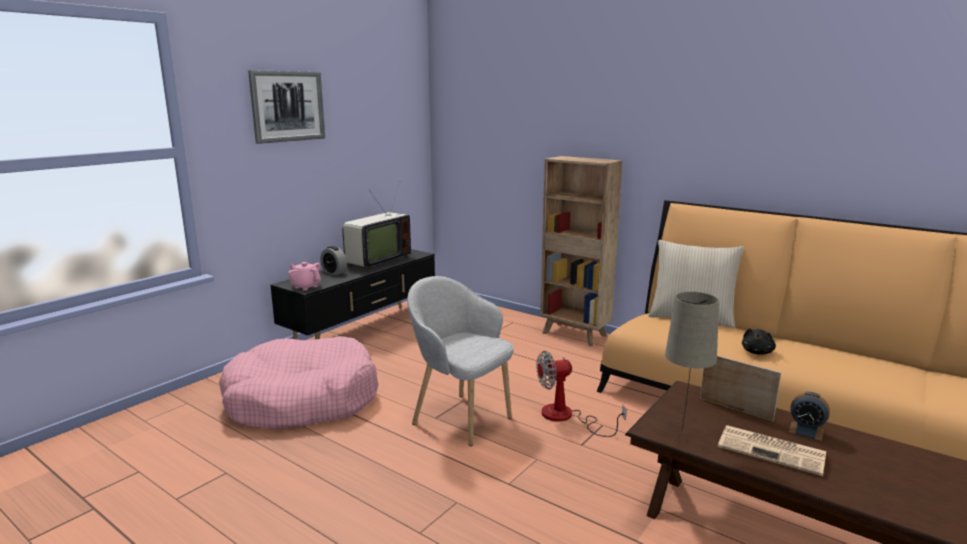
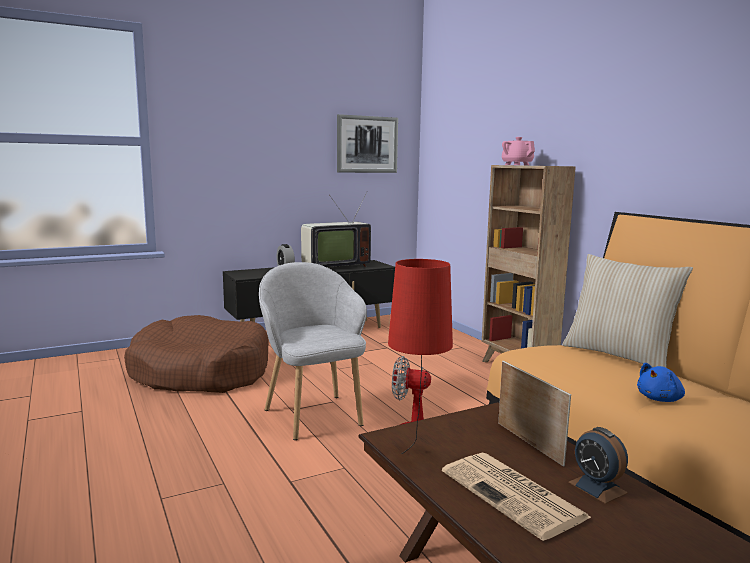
camera: 25 degrees right, 5 degrees down
pink dog bed [219,336,378,430] -> brown dog bed [124,315,269,393]
picture [248,70,325,144] -> picture moved to [337,114,398,173]
pink teapot [288,262,321,291] -> pink teapot moved to [502,137,535,165]
beige table lamp [665,292,719,441] -> red table lamp [388,259,453,454]
black plush toy [742,328,776,355] -> blue plush toy [637,363,685,402]

